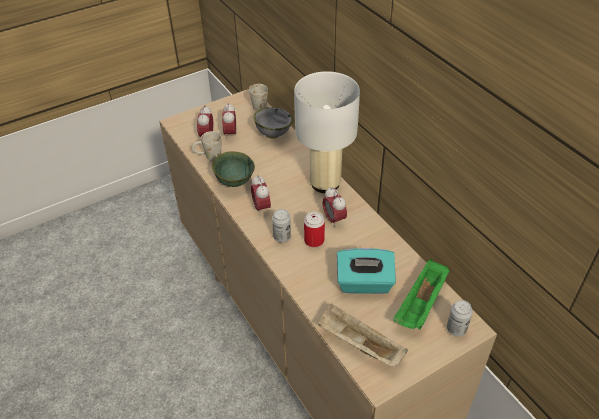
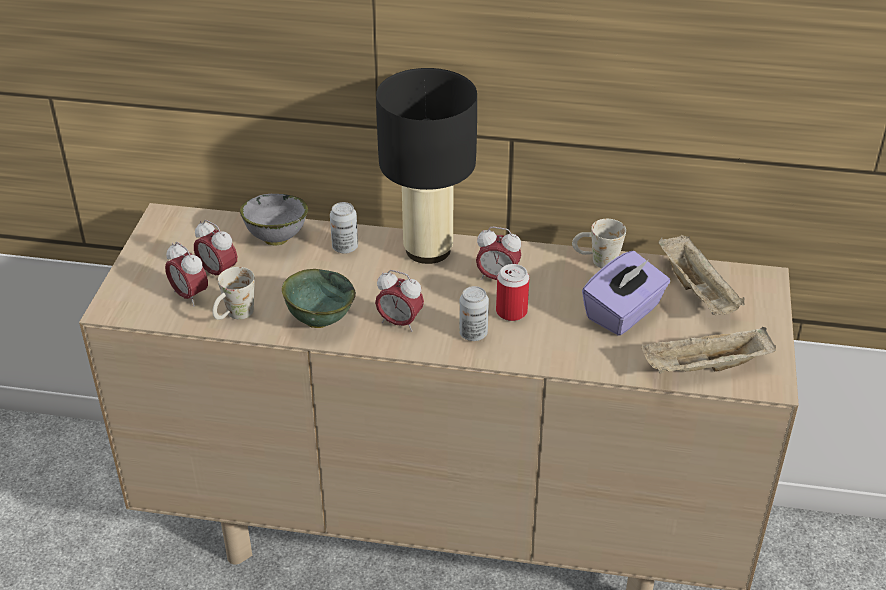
camera: 50 degrees left, 5 degrees down
white mug [249,84,268,111] -> white mug moved to [572,219,626,268]
white table lamp [294,71,360,193] -> black table lamp [376,68,477,264]
turquoise tissue box [337,248,396,294] -> purple tissue box [582,251,670,336]
green tray [393,259,450,330] -> beige tray [658,235,745,315]
can [447,300,473,337] -> can moved to [330,202,358,254]

